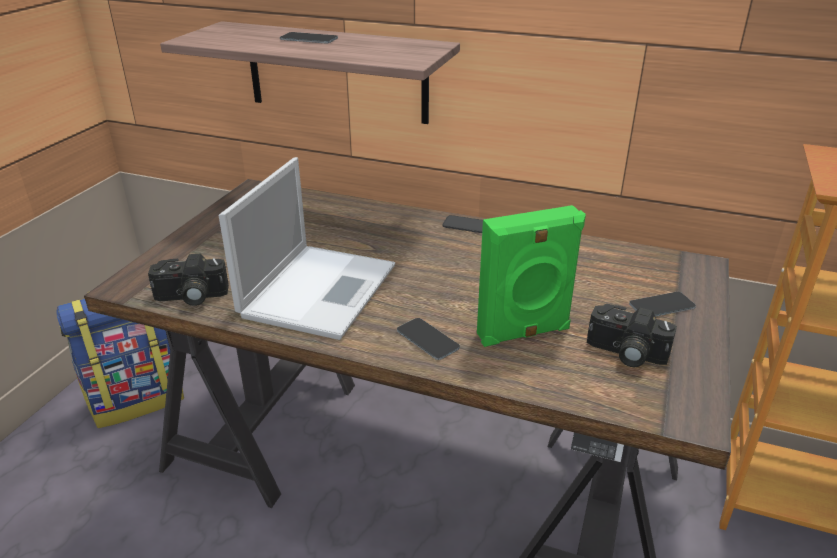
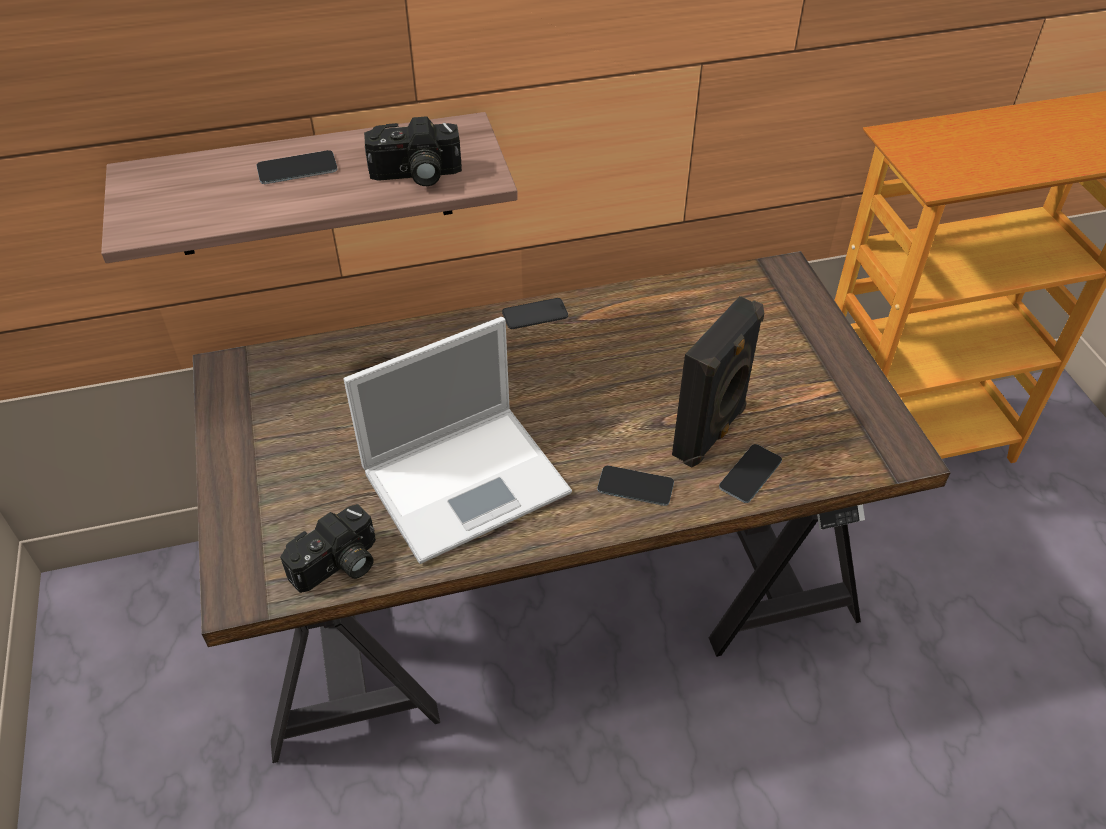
camera: 35 degrees left, 15 degrees up
backpack [56,291,184,428] -> none
laptop [219,157,395,340] -> laptop turned 75 degrees clockwise [343,317,572,564]
green speaker [477,205,586,347] -> black speaker [672,296,764,468]
camera [587,304,677,367] -> camera moved to [364,116,462,186]
phone [629,292,696,317] -> phone moved to [719,444,782,503]

